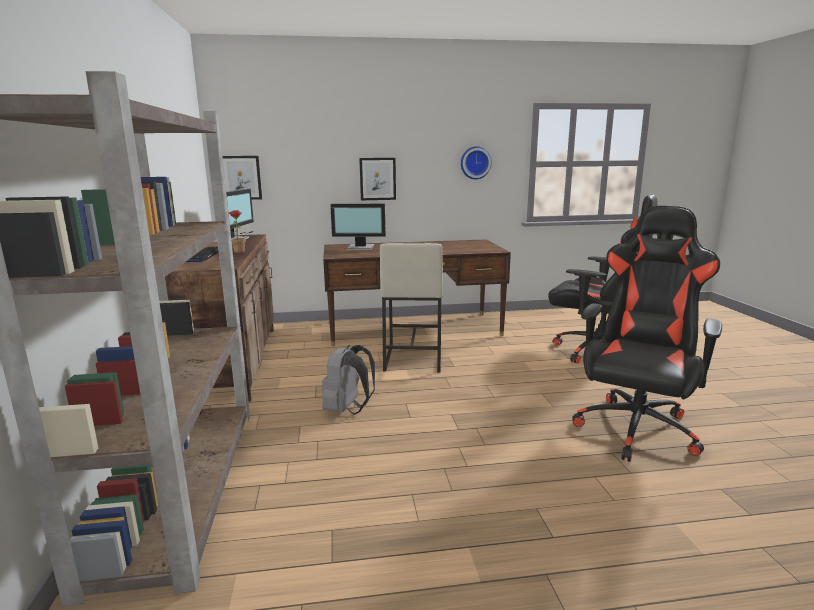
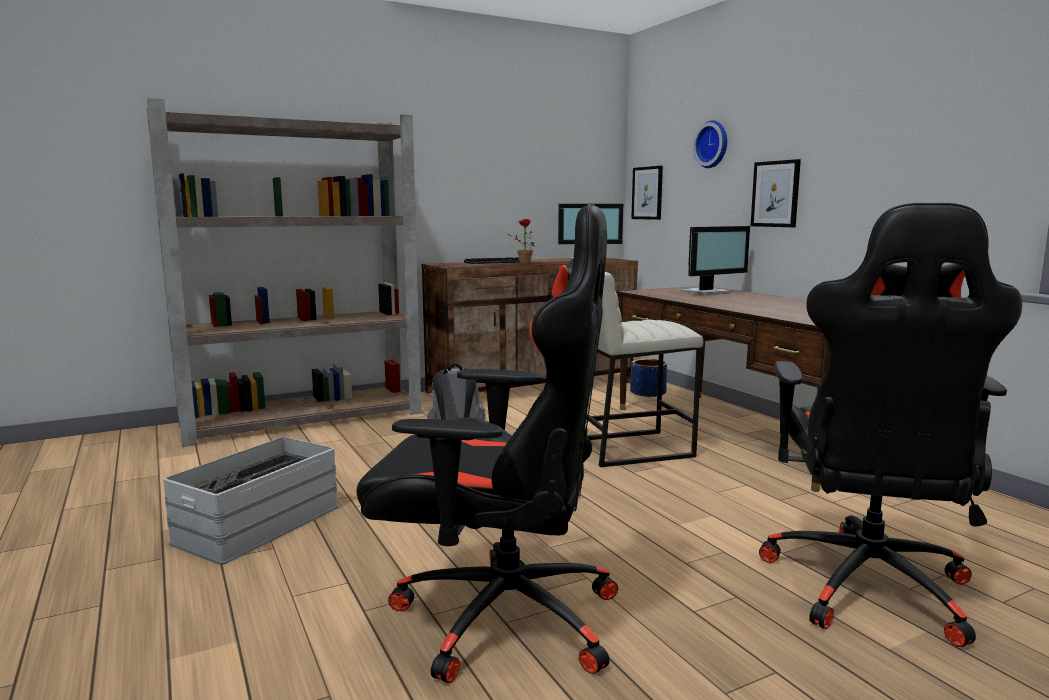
camera: 70 degrees right, 5 degrees down
monitor [330,204,386,250] -> monitor turned 105 degrees counterclockwise [680,226,750,295]
wall clock [461,146,492,179] -> wall clock moved to [693,120,727,168]
none -> grey storage box [163,437,338,565]
none -> blue planter [630,359,667,397]

